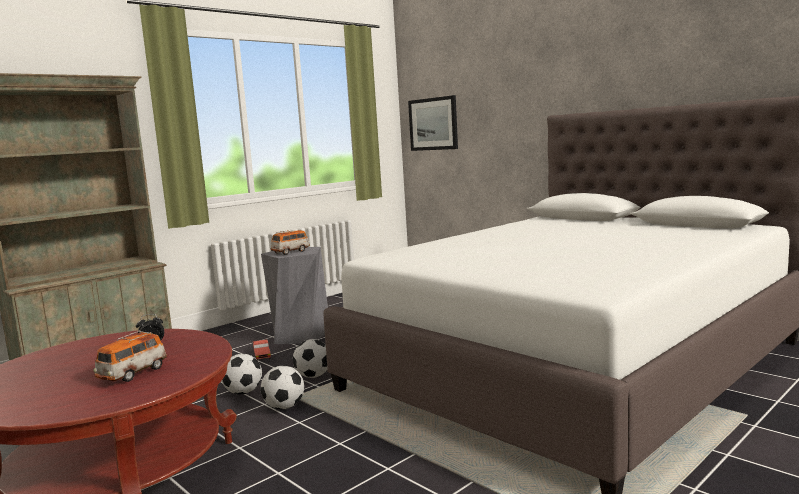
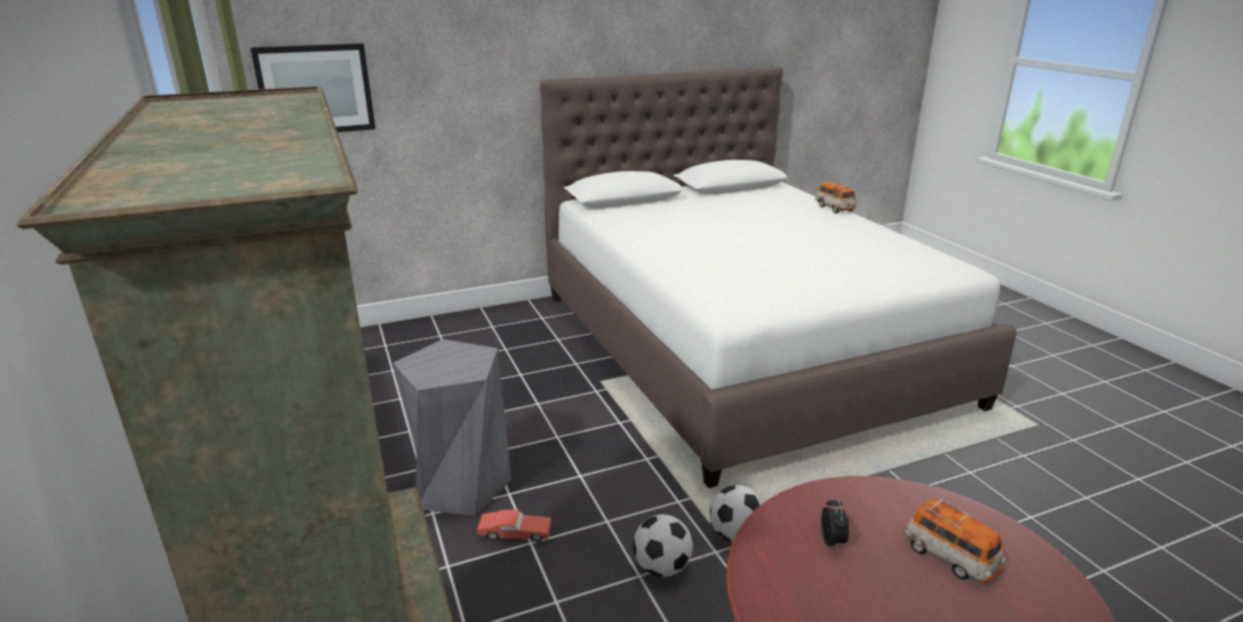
camera: 70 degrees left, 15 degrees up
toy car [271,230,310,255] -> toy car moved to [815,182,856,213]
football [293,339,328,378] -> none

